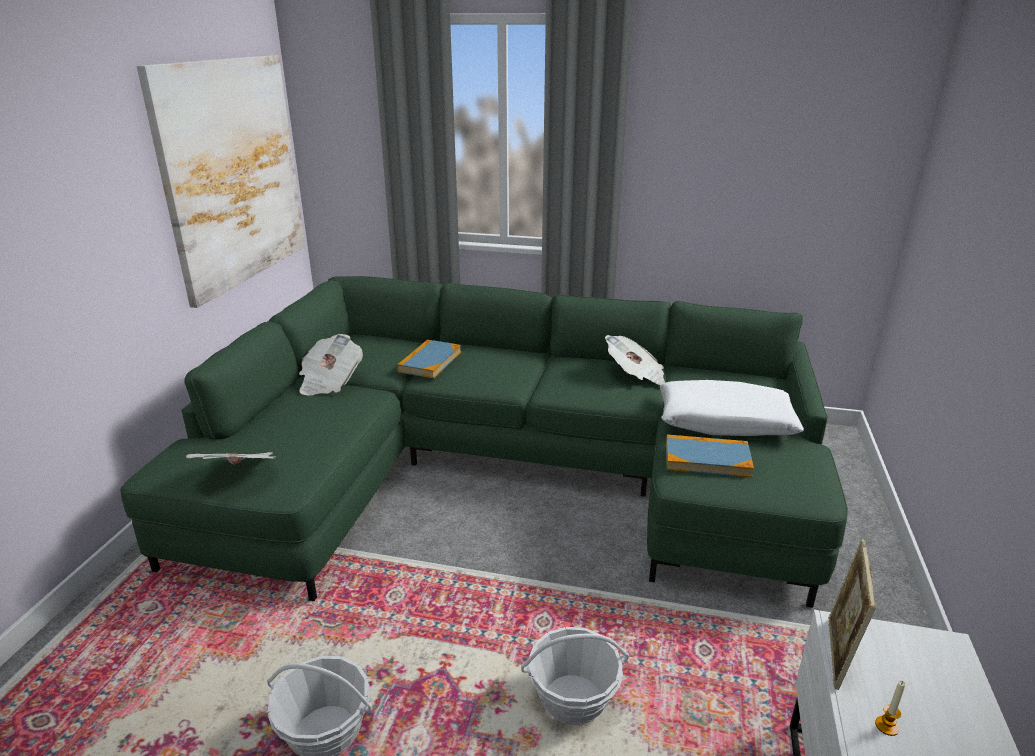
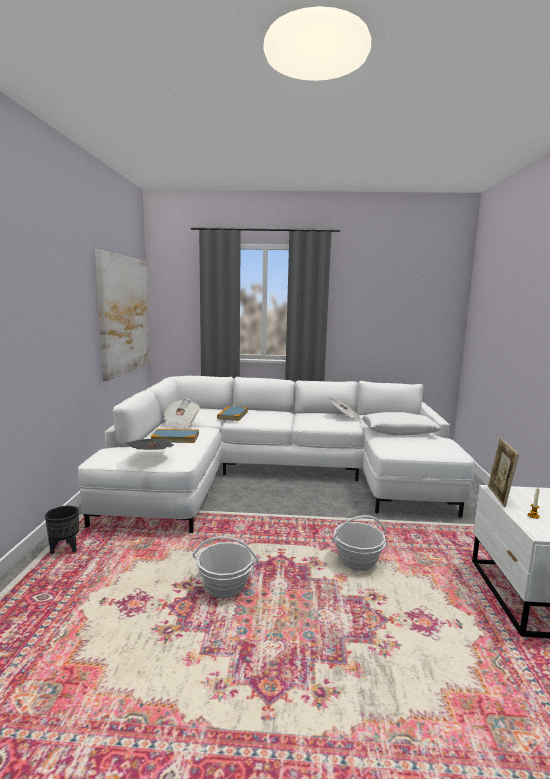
camera: 10 degrees left, 15 degrees down
green sofa [120,276,848,608] -> white sofa [78,376,474,533]
book [666,435,754,477] -> book moved to [151,429,199,443]
none -> black planter [45,506,79,554]

